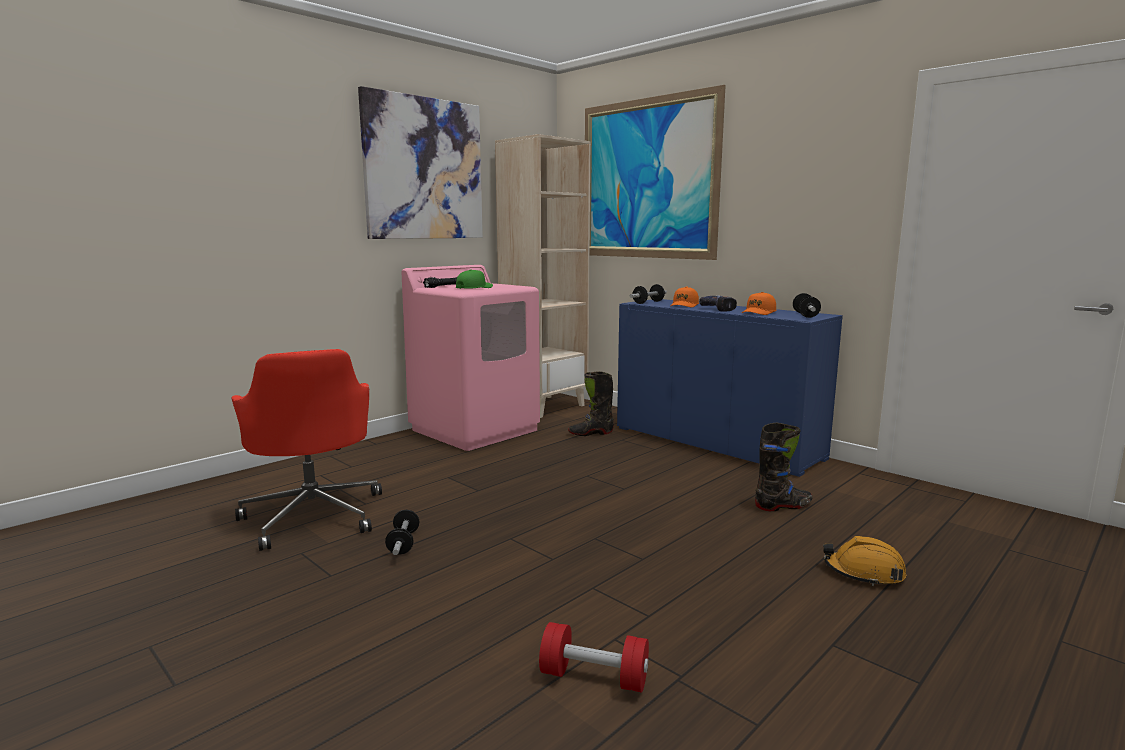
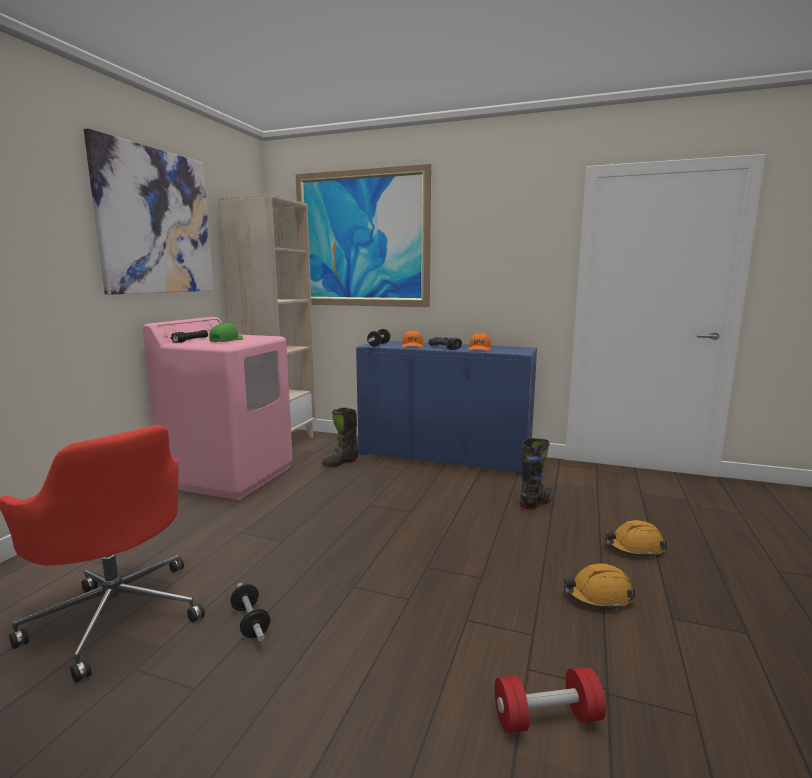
camera: 25 degrees left, 0 degrees up
dumbbell [793,293,821,318] -> none
none -> orange hard hat [564,563,635,611]

